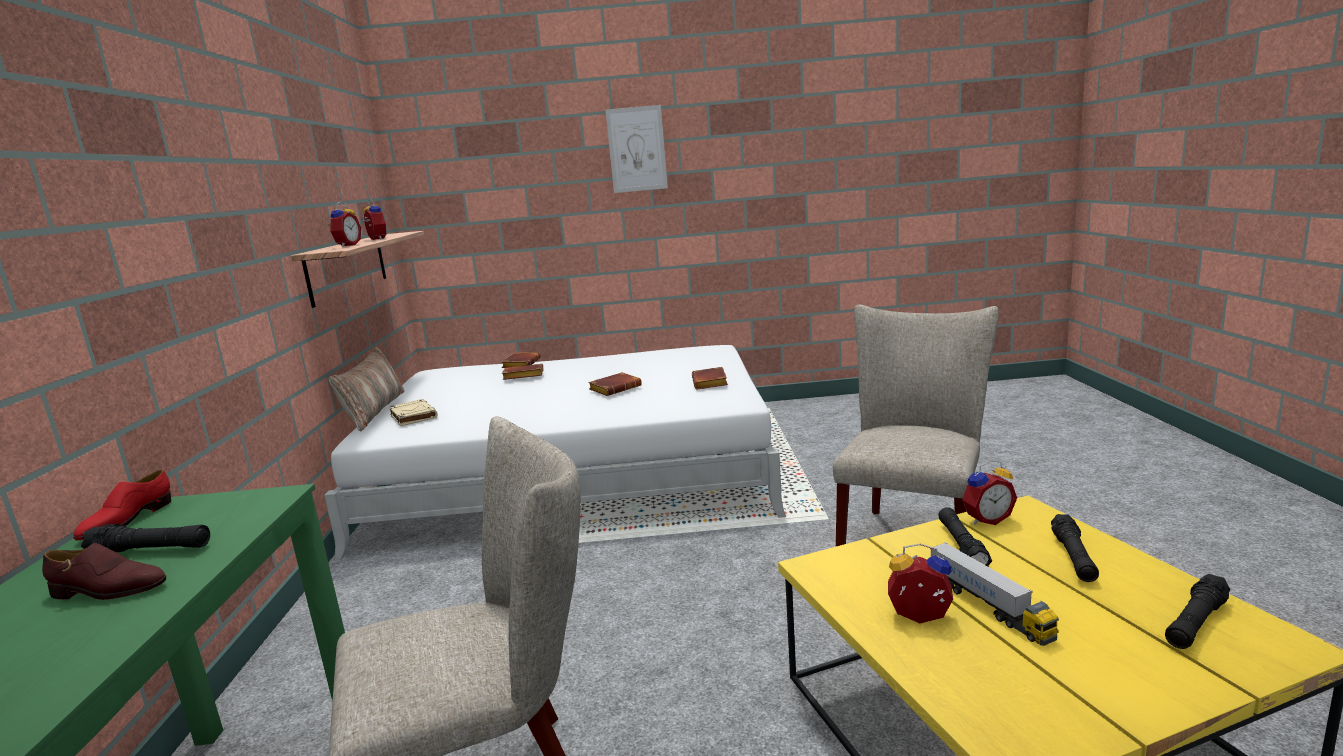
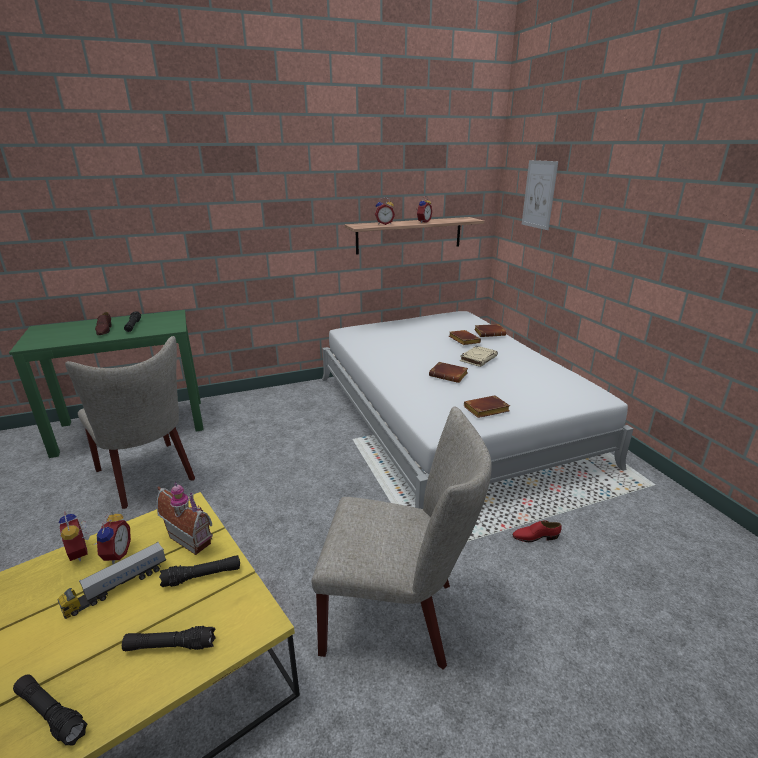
camera: 70 degrees right, 10 degrees up
red shoe [73,469,171,540] -> red shoe moved to [512,520,562,542]
pillow [329,347,404,431] -> none
beige book [389,399,438,426] -> beige book moved to [460,346,498,367]
picture [605,105,668,193] -> picture moved to [522,160,558,230]
alarm clock [962,460,1017,525] -> alarm clock moved to [59,511,90,562]
none -> toy house [157,482,213,555]

